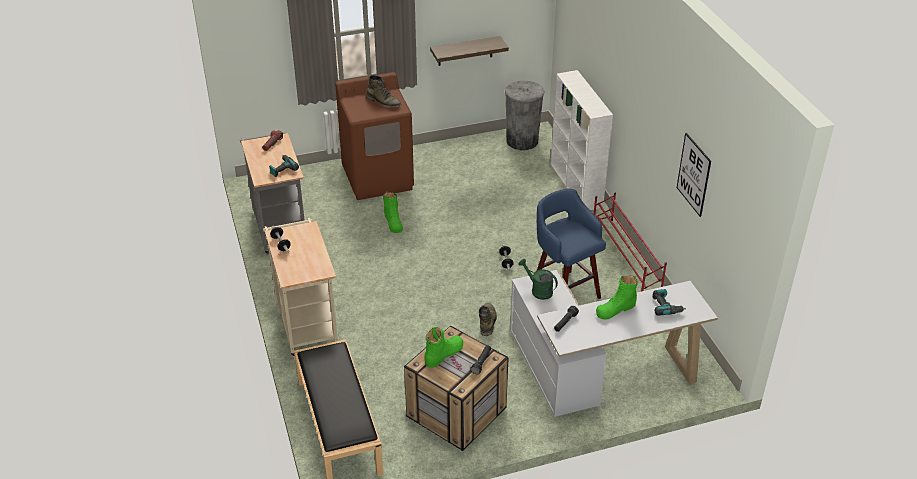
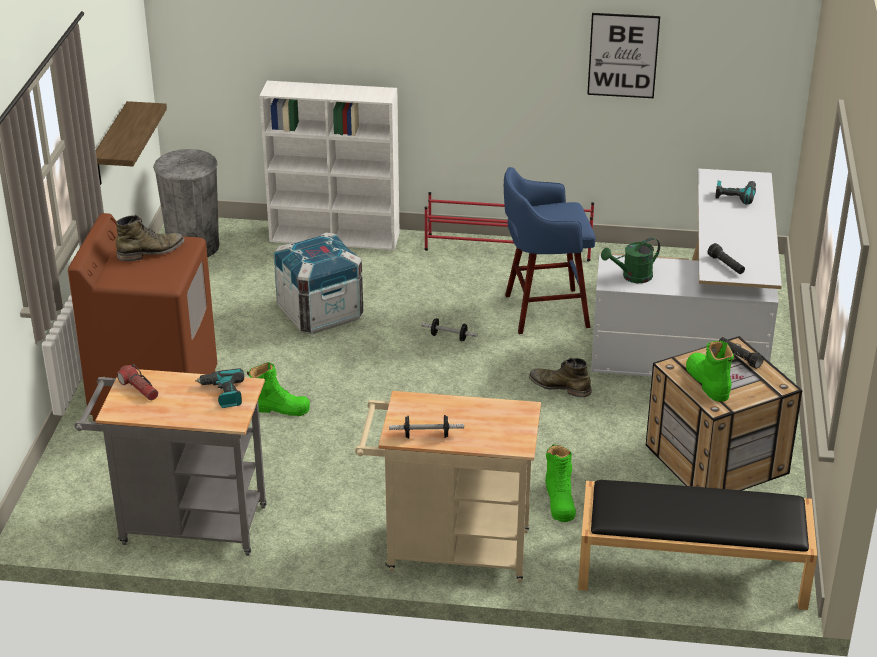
camera: 65 degrees left, 5 degrees down
green boot [596,276,638,320] -> green boot moved to [545,444,576,522]
none -> crate [274,233,363,334]

